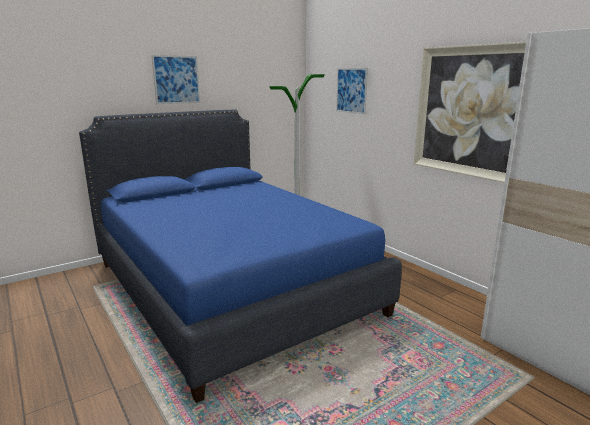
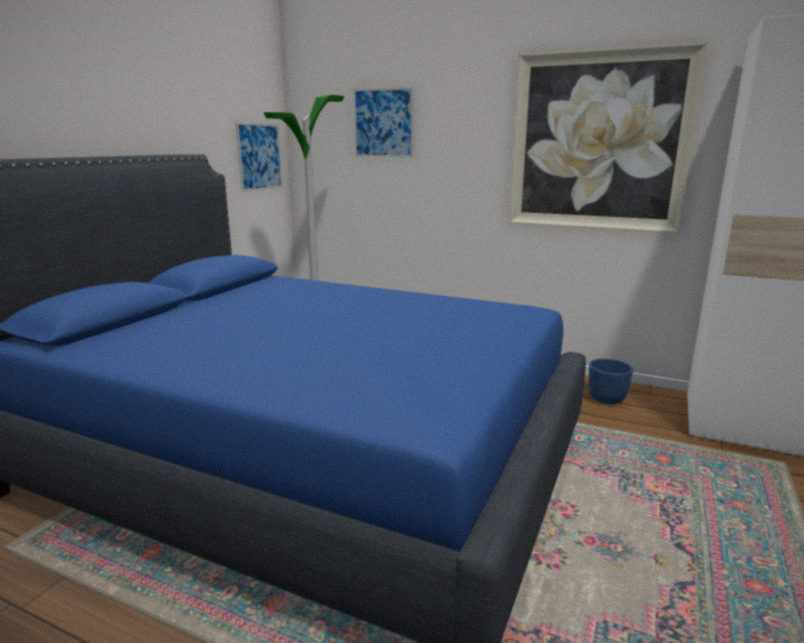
camera: 30 degrees left, 0 degrees up
picture [152,55,200,104] -> picture moved to [235,122,283,192]
none -> blue planter [589,358,633,404]

